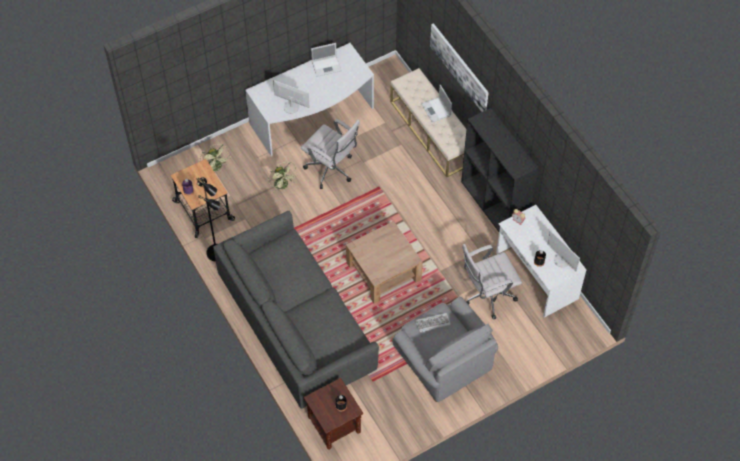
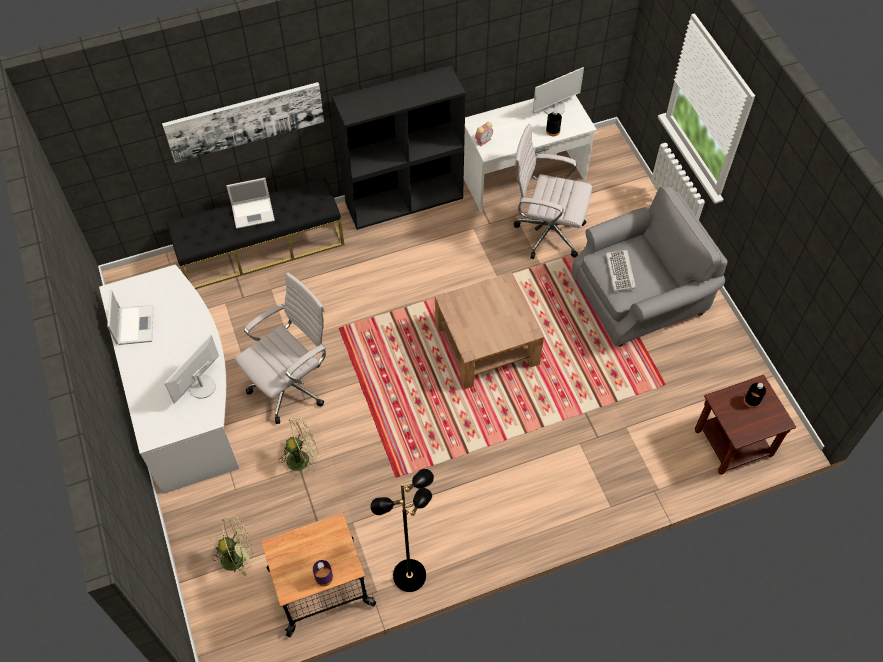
camera: 80 degrees left, 0 degrees up
grey sofa [213,211,379,409] -> none
beige bench [390,68,466,177] -> black bench [167,178,344,289]
white office chair [462,243,522,320] -> white office chair turned 120 degrees clockwise [514,124,592,259]

